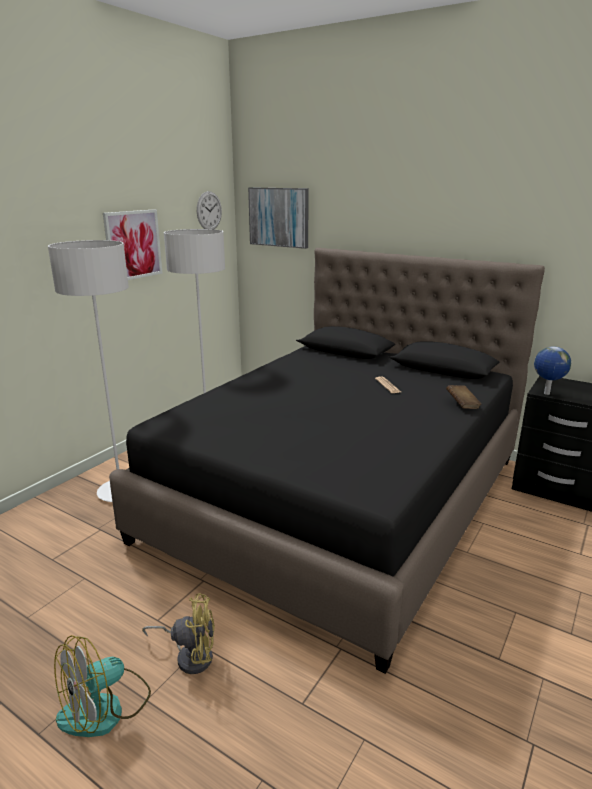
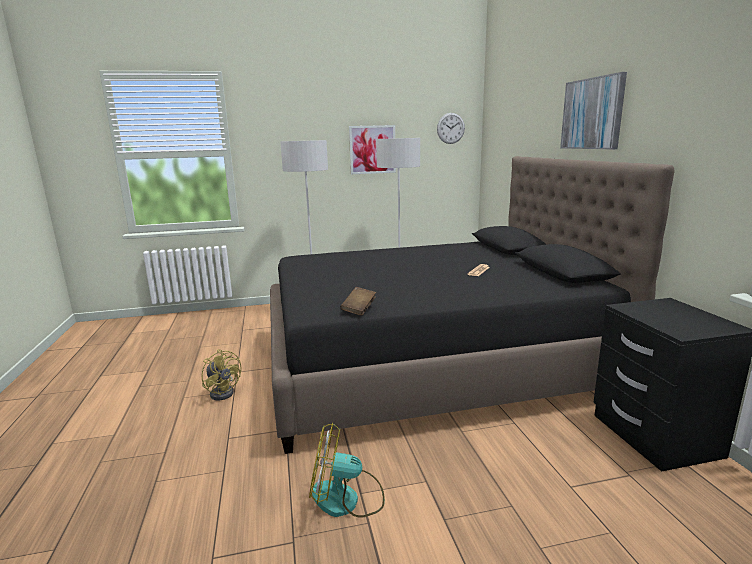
camera: 45 degrees right, 5 degrees down
fan [54,635,151,737] -> fan moved to [309,423,385,518]
picture [248,187,309,249] -> picture moved to [560,72,627,149]
brown book [446,385,482,409] -> brown book moved to [340,287,376,316]
globe [534,346,571,395] -> none

